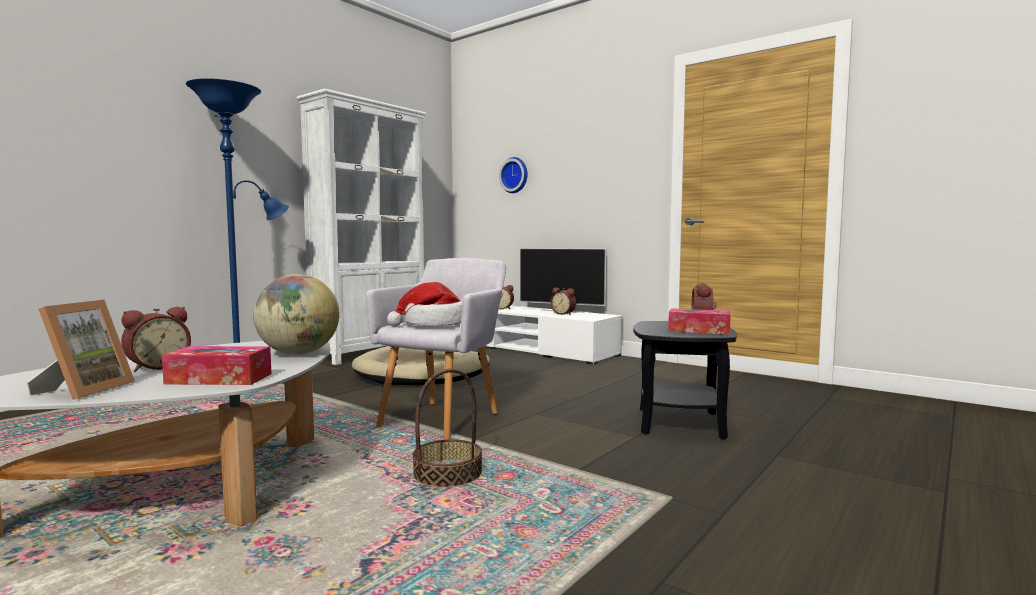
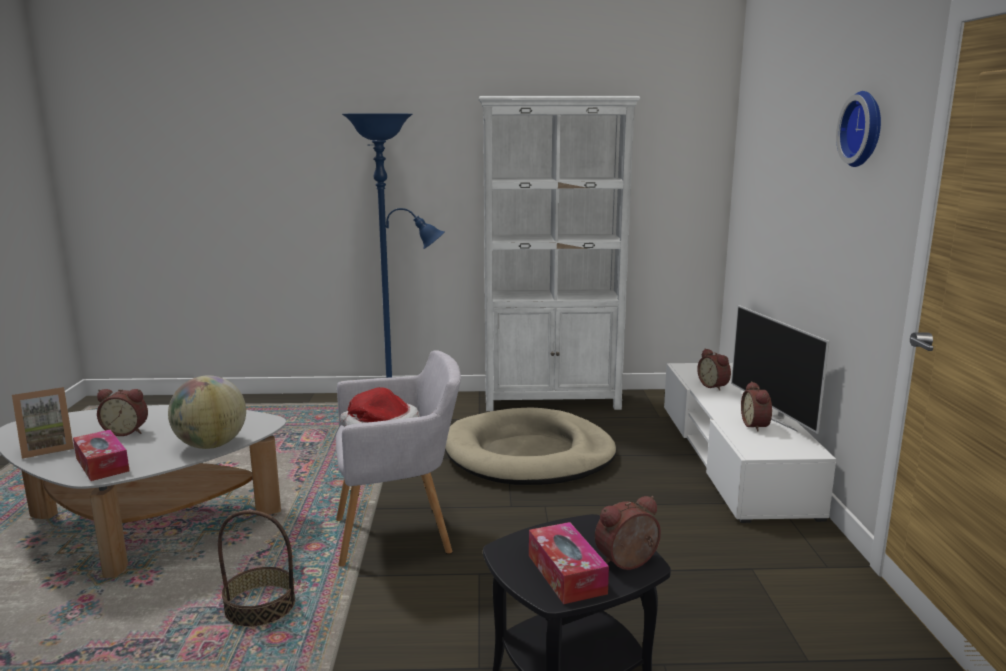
camera: 50 degrees right, 10 degrees up
wall clock [499,157,527,193] -> wall clock moved to [836,91,881,167]

